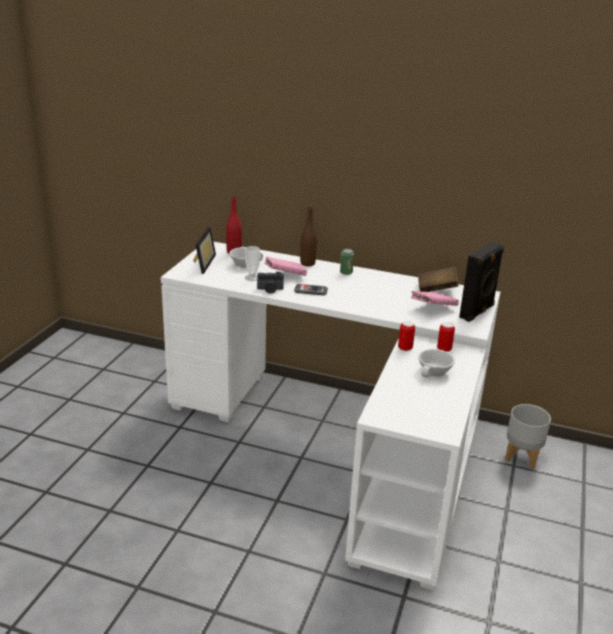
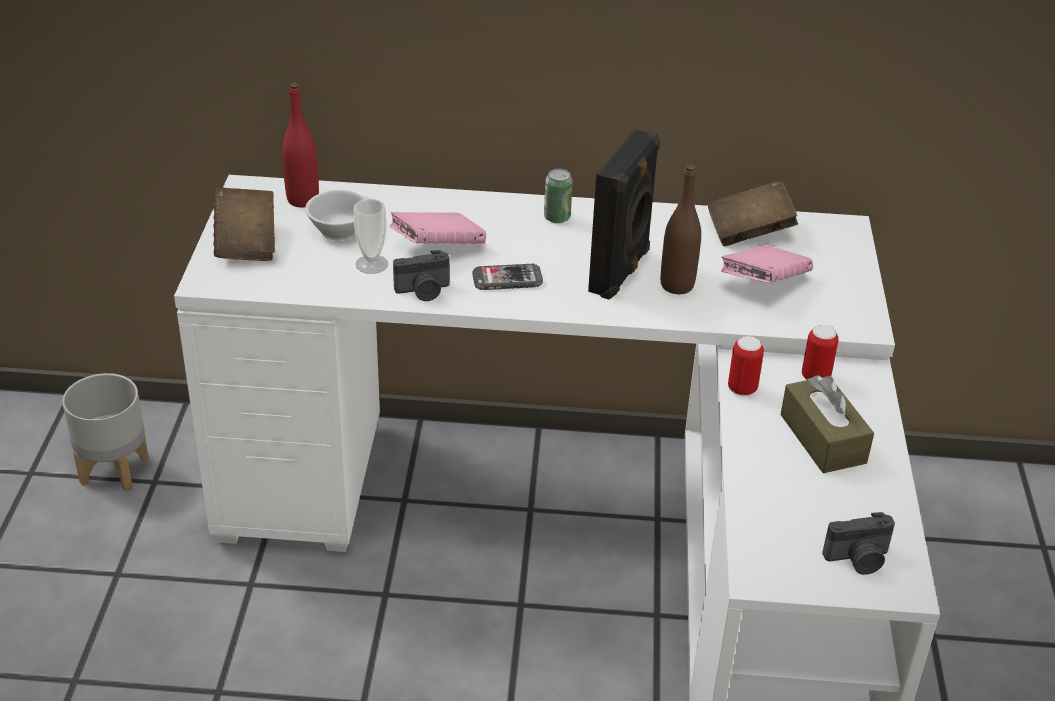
camera: 15 degrees left, 10 degrees up
picture frame [193,227,216,274] -> brown book [213,187,275,261]
brown bottle [300,206,317,266] -> brown bottle moved to [661,165,701,294]
white cup [418,349,455,378] -> brown tissue box [781,375,874,473]
black speaker [459,242,504,322] -> black speaker moved to [588,129,660,300]
grey planter [505,404,551,469] -> grey planter moved to [62,373,149,492]
none -> camera [822,512,895,575]

